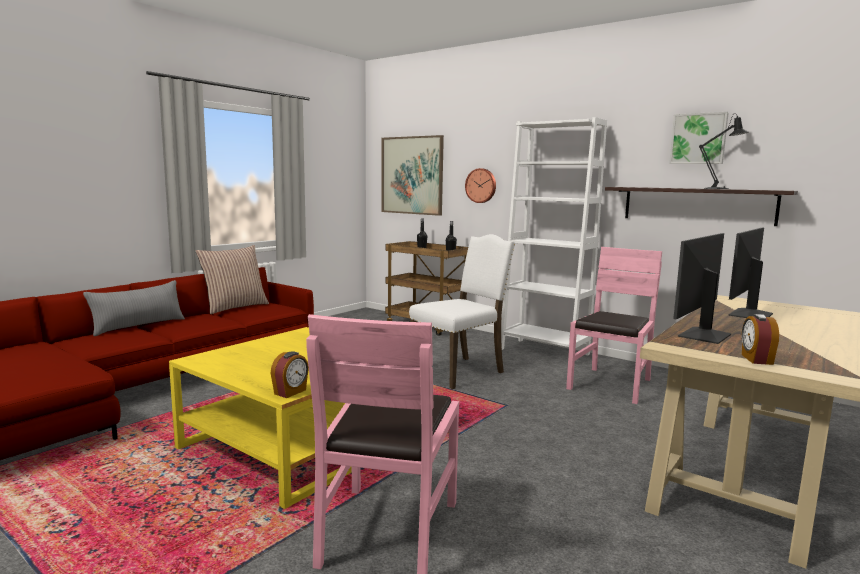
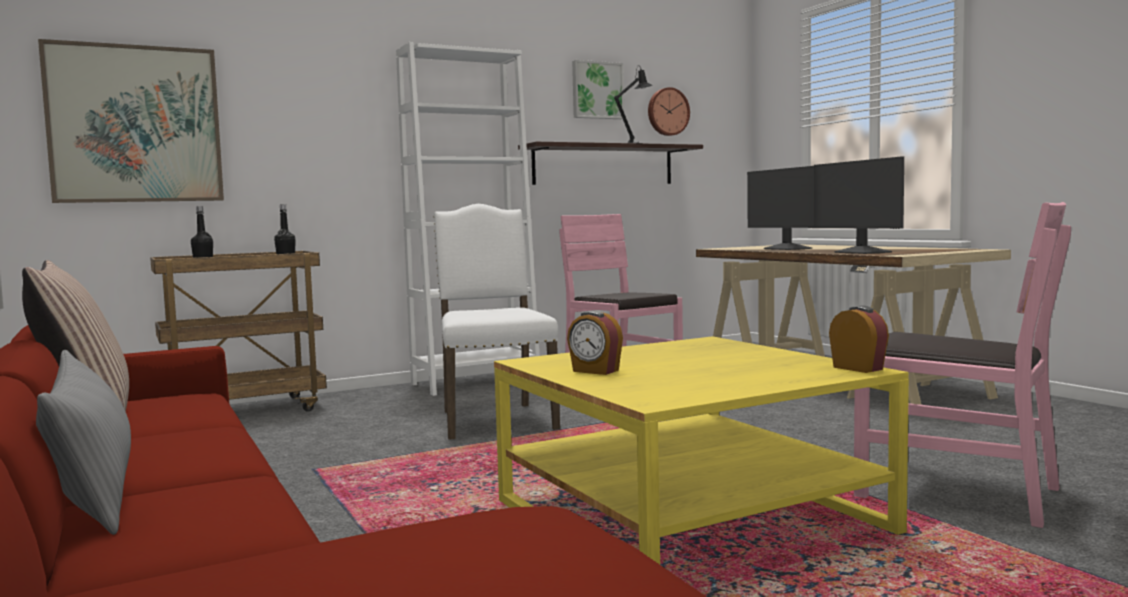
camera: 65 degrees left, 5 degrees down
wall clock [465,168,496,203] -> wall clock moved to [648,87,690,136]
alarm clock [742,314,779,365] -> alarm clock moved to [567,310,623,375]

